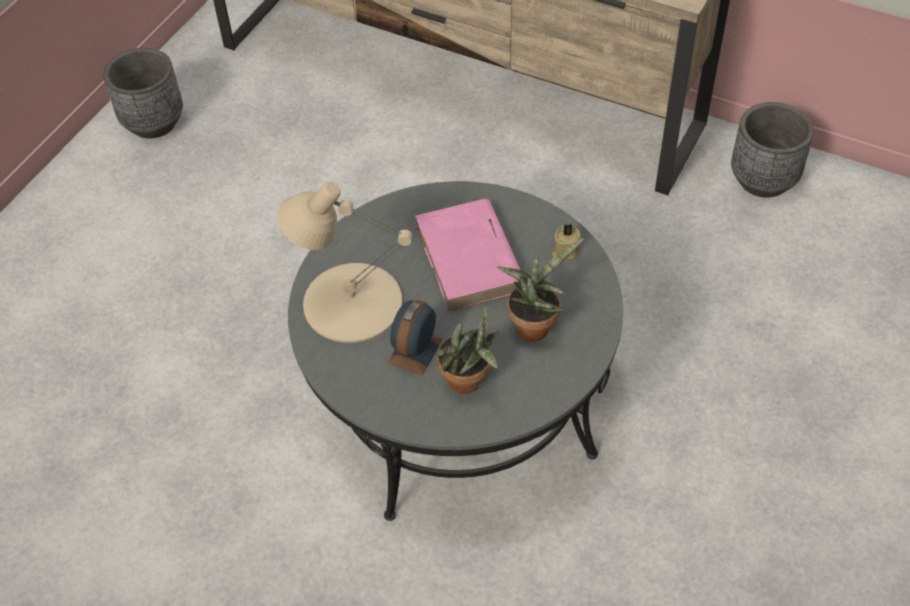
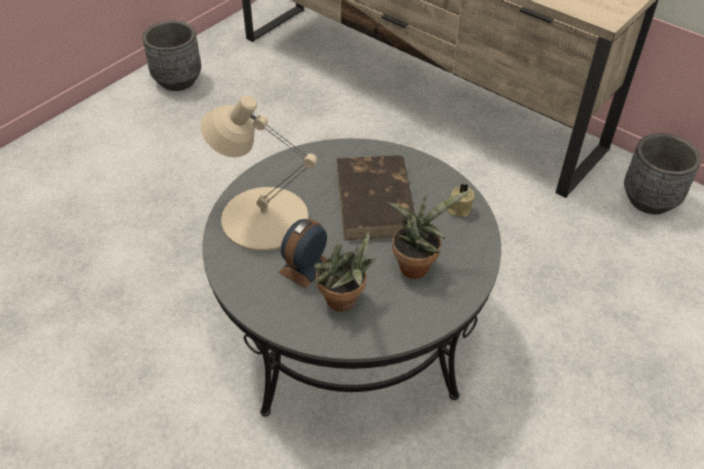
camera: 10 degrees right, 5 degrees down
pink book [415,199,520,312] -> brown book [337,155,414,240]

